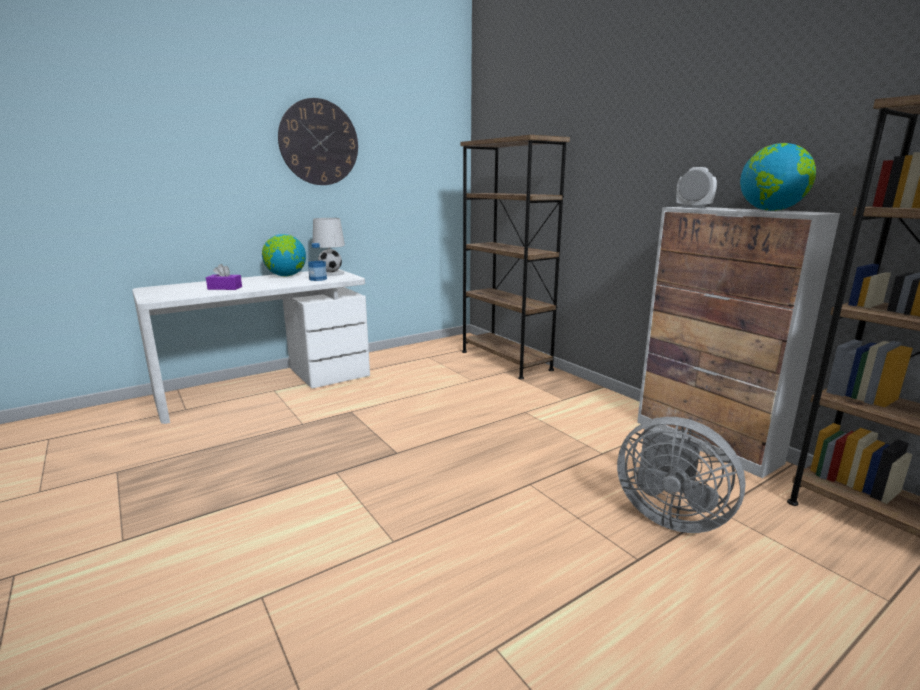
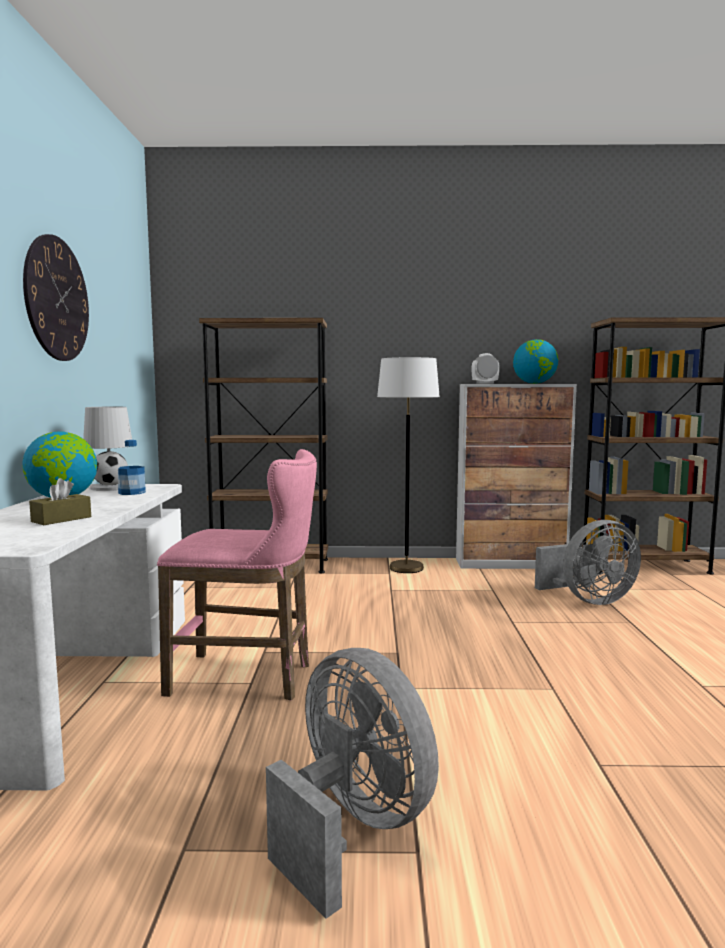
camera: 55 degrees left, 10 degrees down
purple tissue box [206,264,242,290] -> brown tissue box [29,478,91,525]
none -> pink stool [157,449,317,700]
none -> grey fan [266,648,439,919]
none -> white floor lamp [377,357,440,573]

